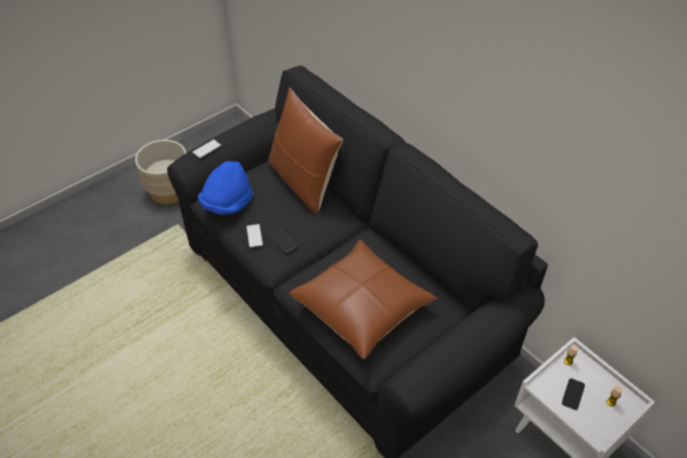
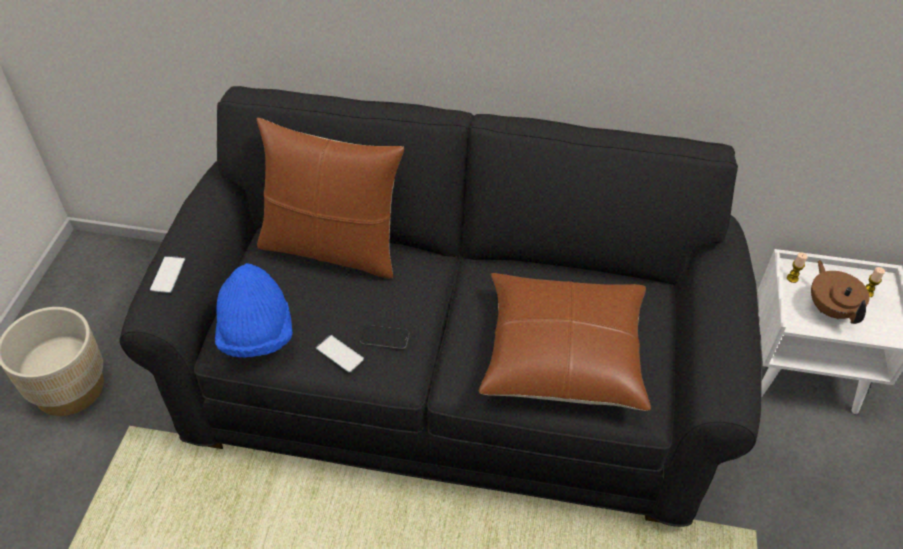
camera: 40 degrees left, 0 degrees up
phone [562,378,585,410] -> brown teapot [811,260,870,324]

